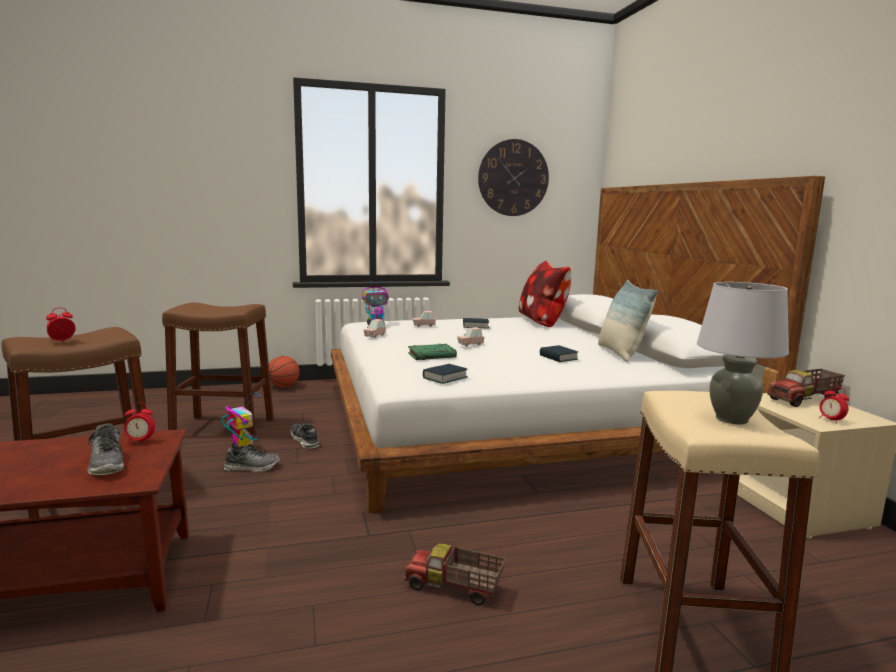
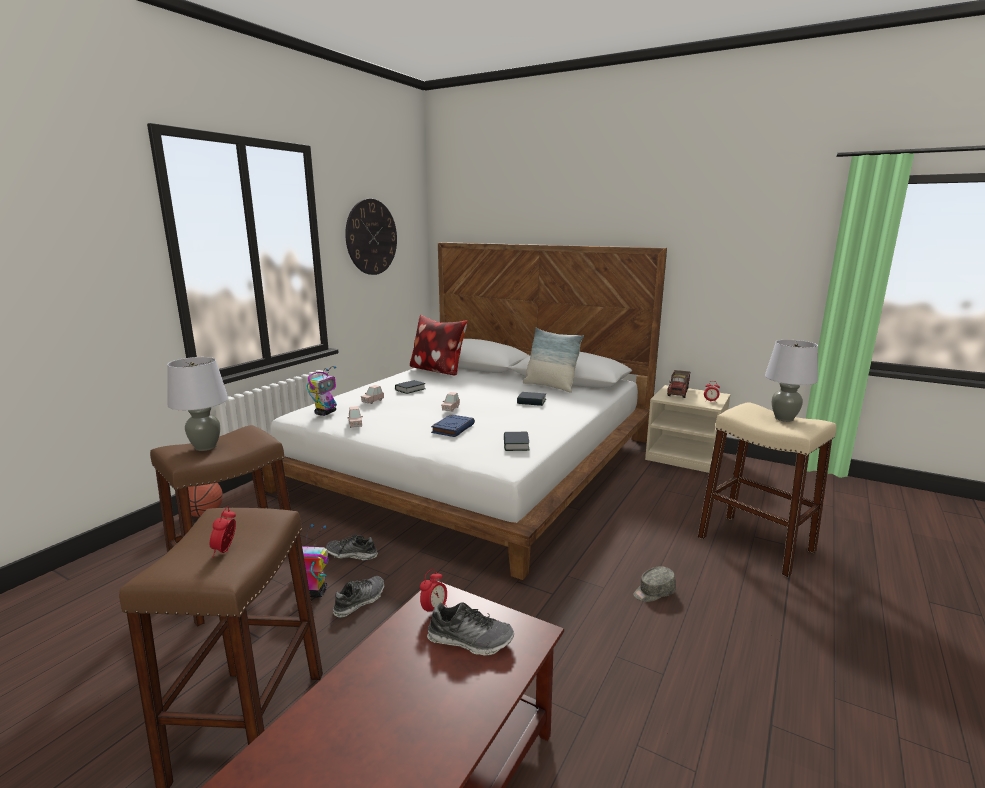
camera: 45 degrees left, 5 degrees up
toy truck [404,543,505,606] -> grey cap [633,566,676,602]
green book [408,344,457,360] -> blue book [431,414,475,437]
none -> grey table lamp [167,357,228,451]

